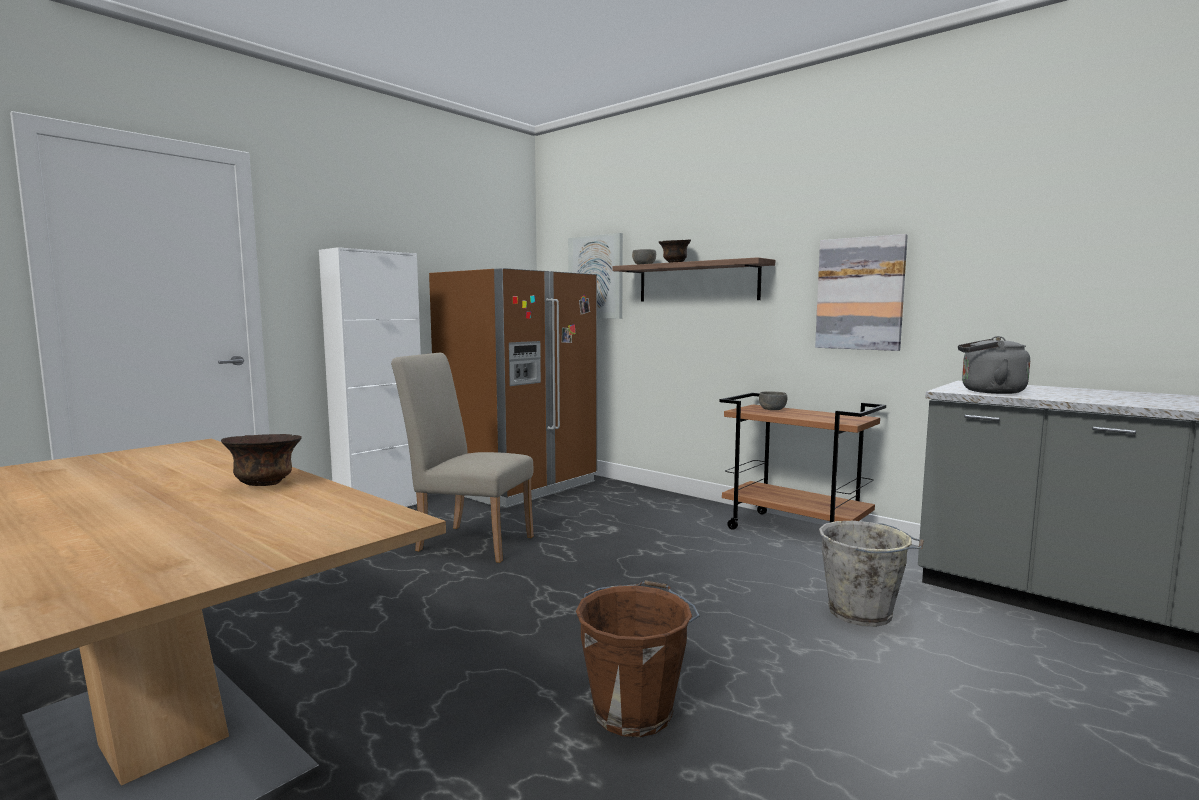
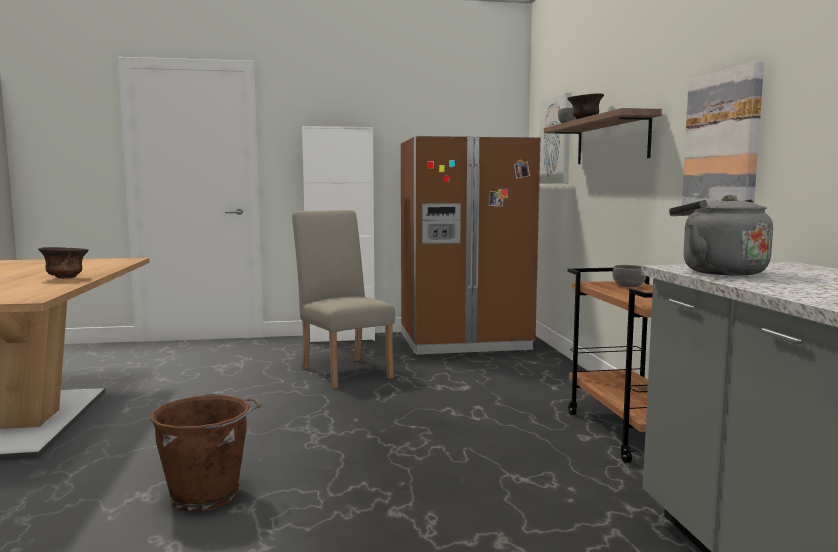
camera: 40 degrees right, 0 degrees up
grey bucket [819,521,924,627] -> none

